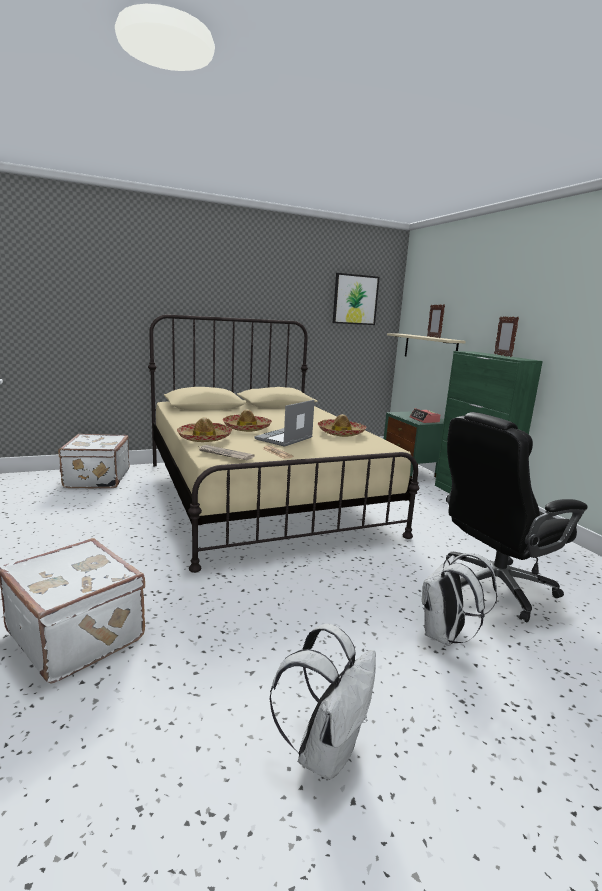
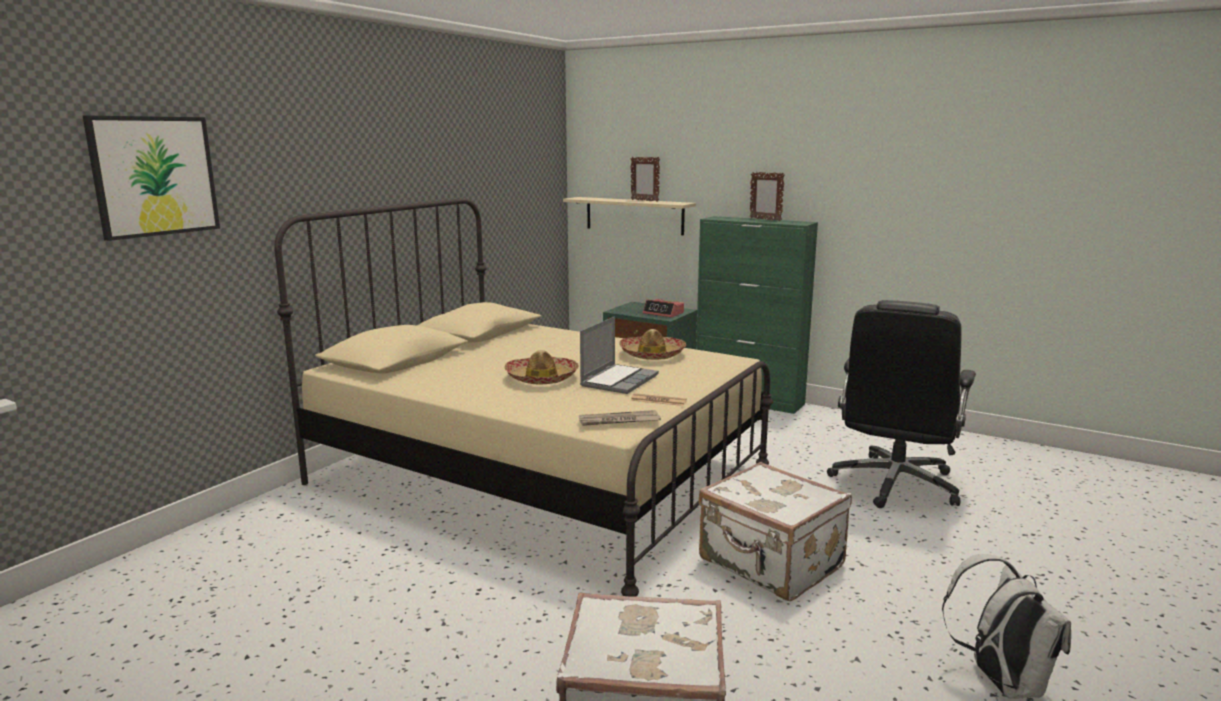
camera: 35 degrees left, 0 degrees up
white suitcase [58,434,129,488] -> white suitcase moved to [698,462,852,601]
hat [177,417,232,442] -> none
laptop [254,400,315,447] -> laptop turned 150 degrees counterclockwise [580,316,659,394]
picture [333,273,380,325] -> picture moved to [83,116,220,241]
white backpack [422,553,497,646] -> none

